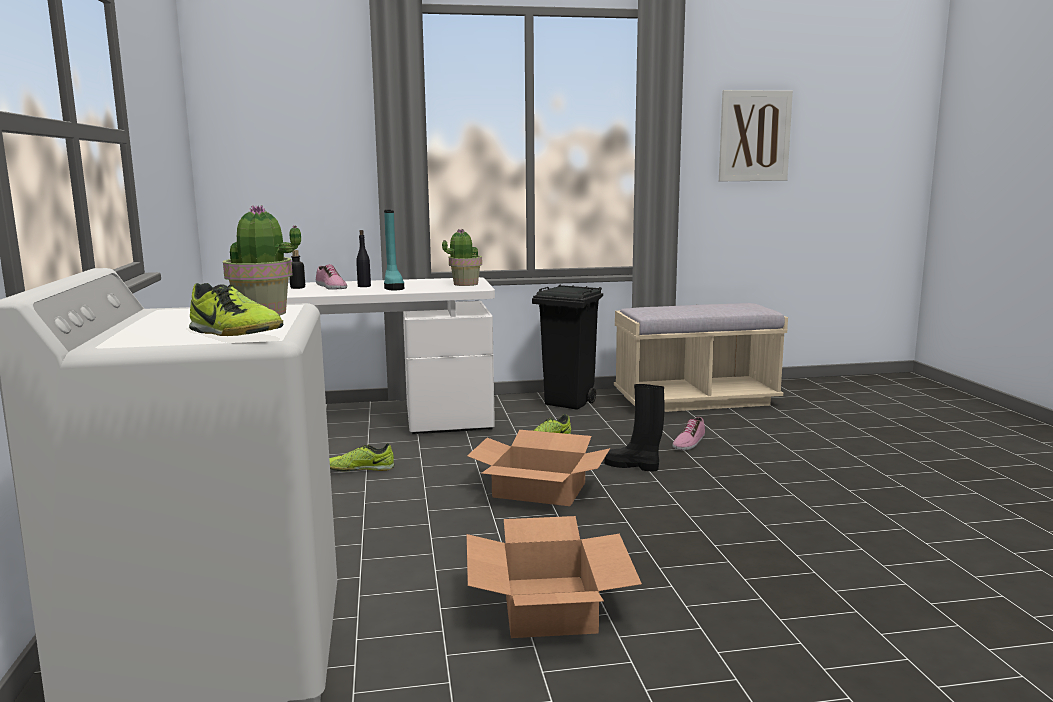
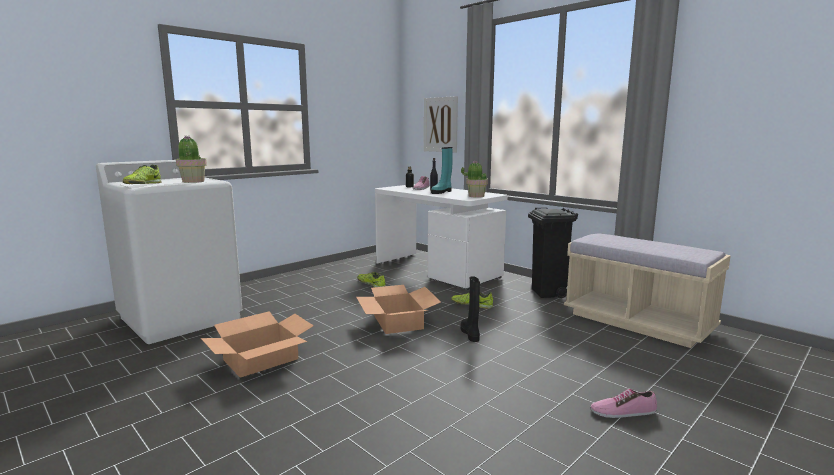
camera: 55 degrees right, 0 degrees up
shoe [672,417,705,450] -> shoe moved to [591,389,657,418]
picture [719,90,793,181] -> picture moved to [424,96,458,153]

